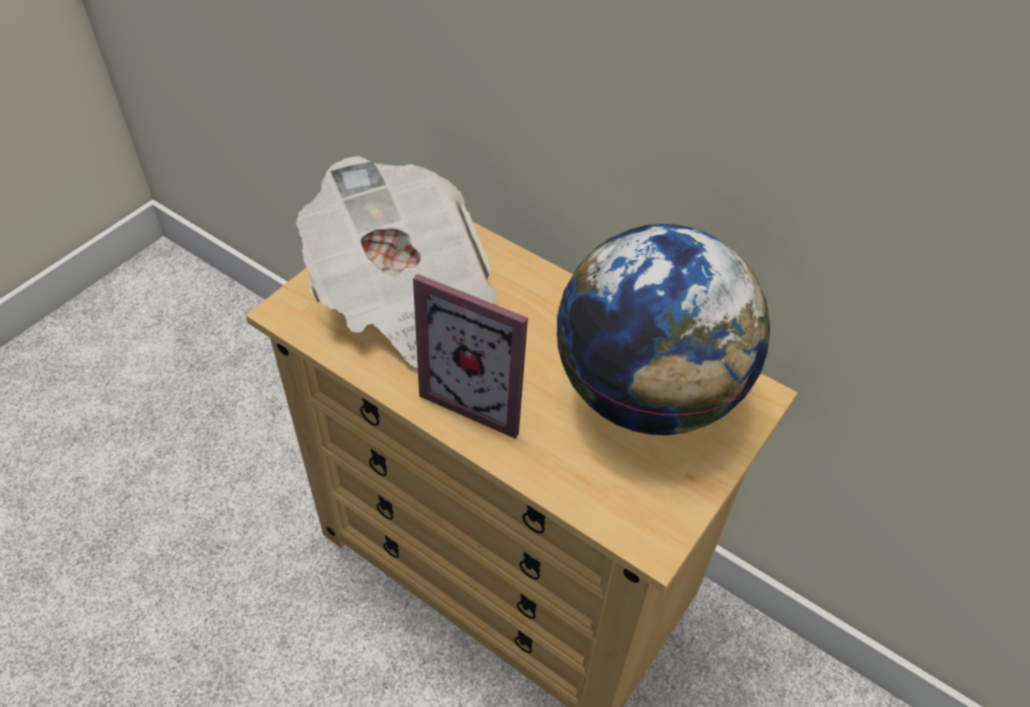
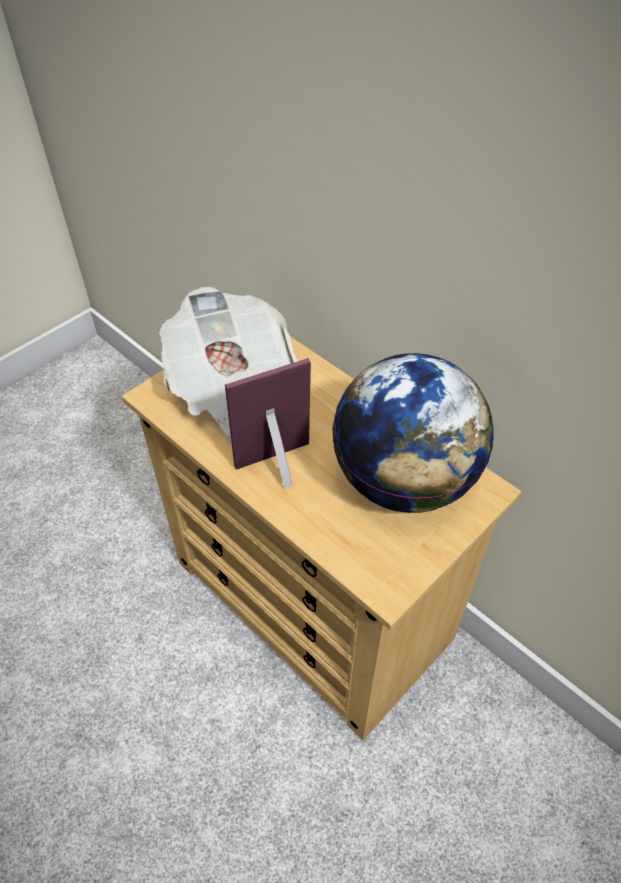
camera: 10 degrees right, 0 degrees up
picture frame [413,274,528,439] -> picture frame turned 120 degrees clockwise [225,358,311,488]

